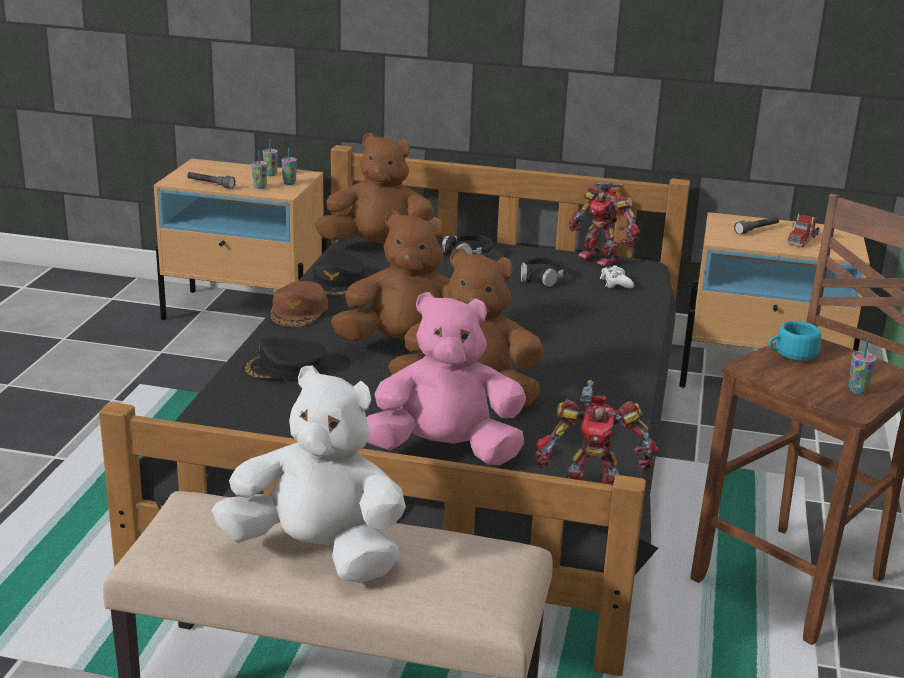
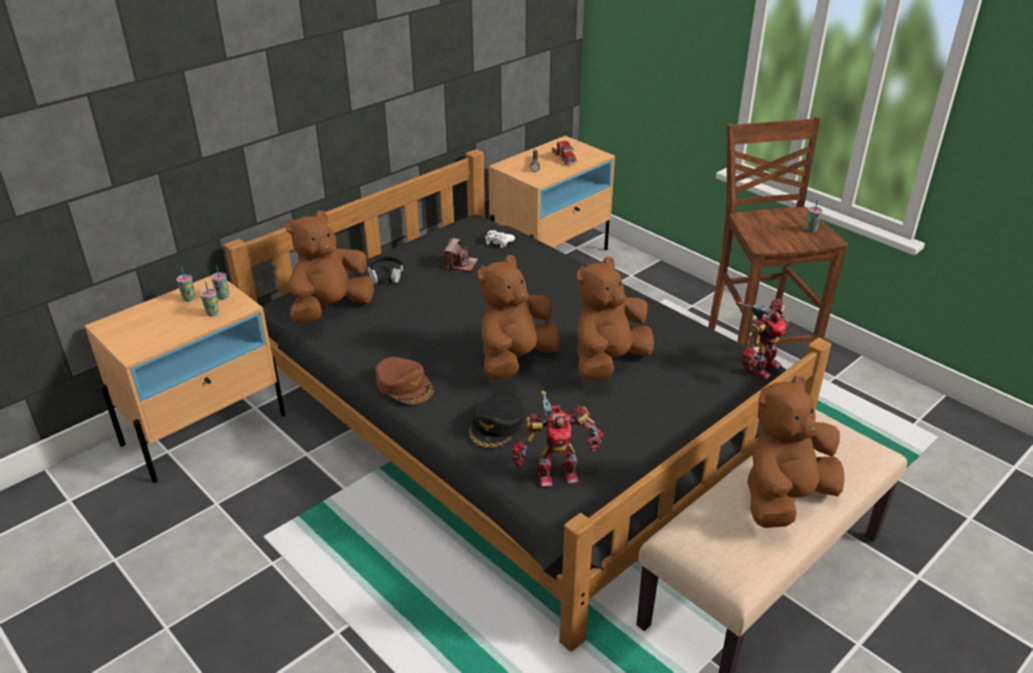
camera: 55 degrees left, 10 degrees up
grey flashlight [187,172,235,189] -> none
white plush toy [211,366,406,583] -> brown plush toy [747,375,844,528]
black cap [311,255,365,297] -> none
pink plush toy [366,292,526,465] -> none
black headphones [521,257,567,287] -> camera [444,238,478,271]
toy robot [569,182,640,266] -> toy robot moved to [513,390,603,488]
turquoise cup [769,321,821,361] -> none

